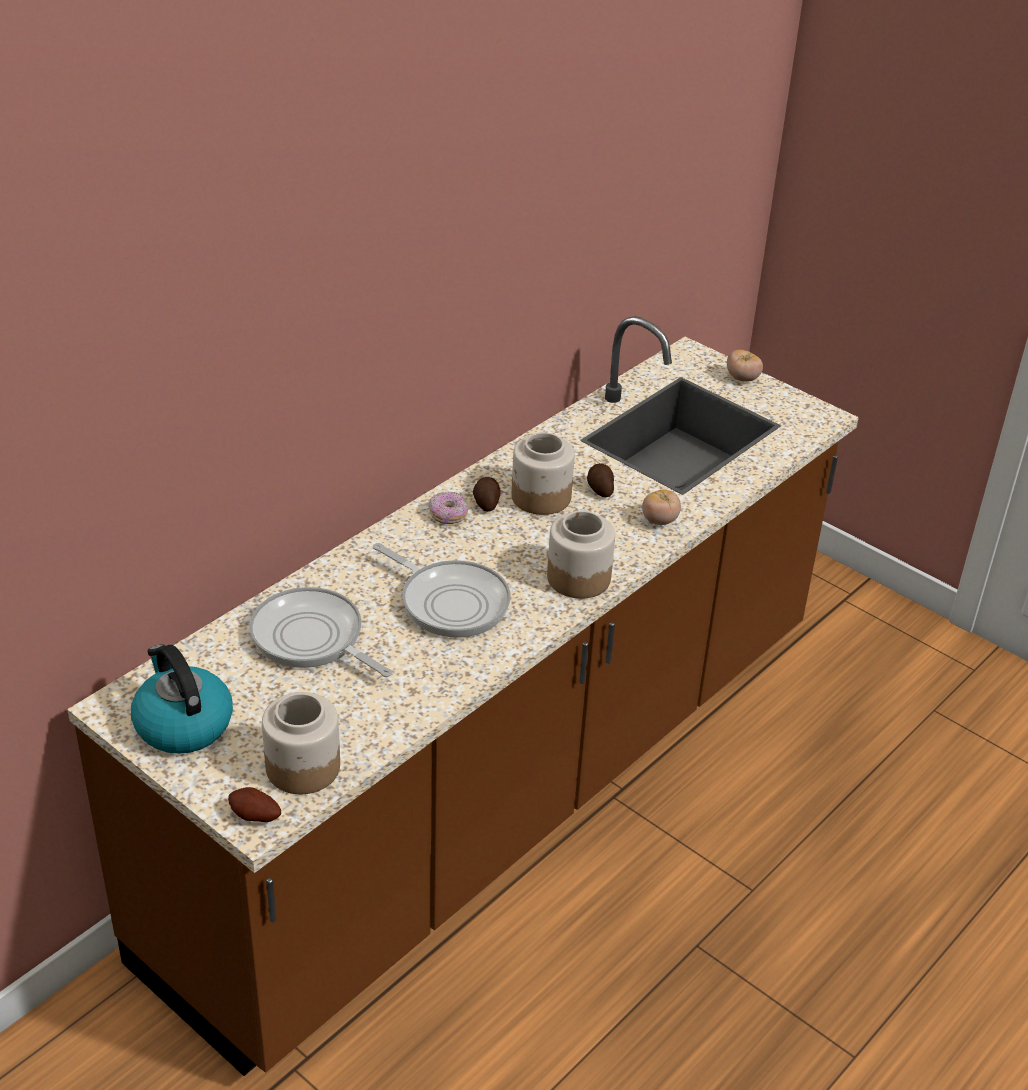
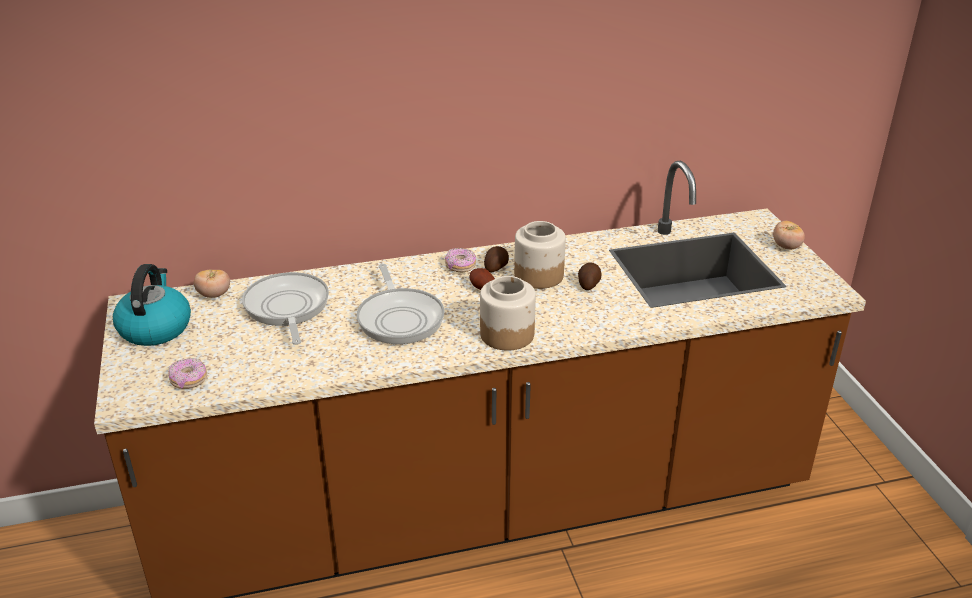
camera: 35 degrees right, 5 degrees down
potato [228,787,281,822] -> potato moved to [470,268,495,290]
jar [262,692,340,794] -> donut [168,358,207,389]
tomato [642,489,681,525] -> tomato moved to [193,269,230,298]

